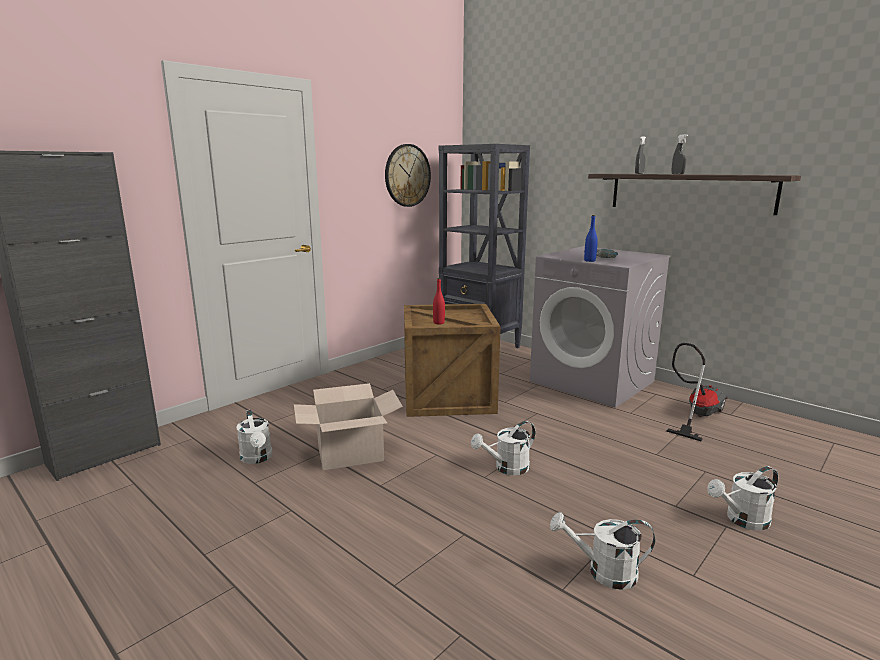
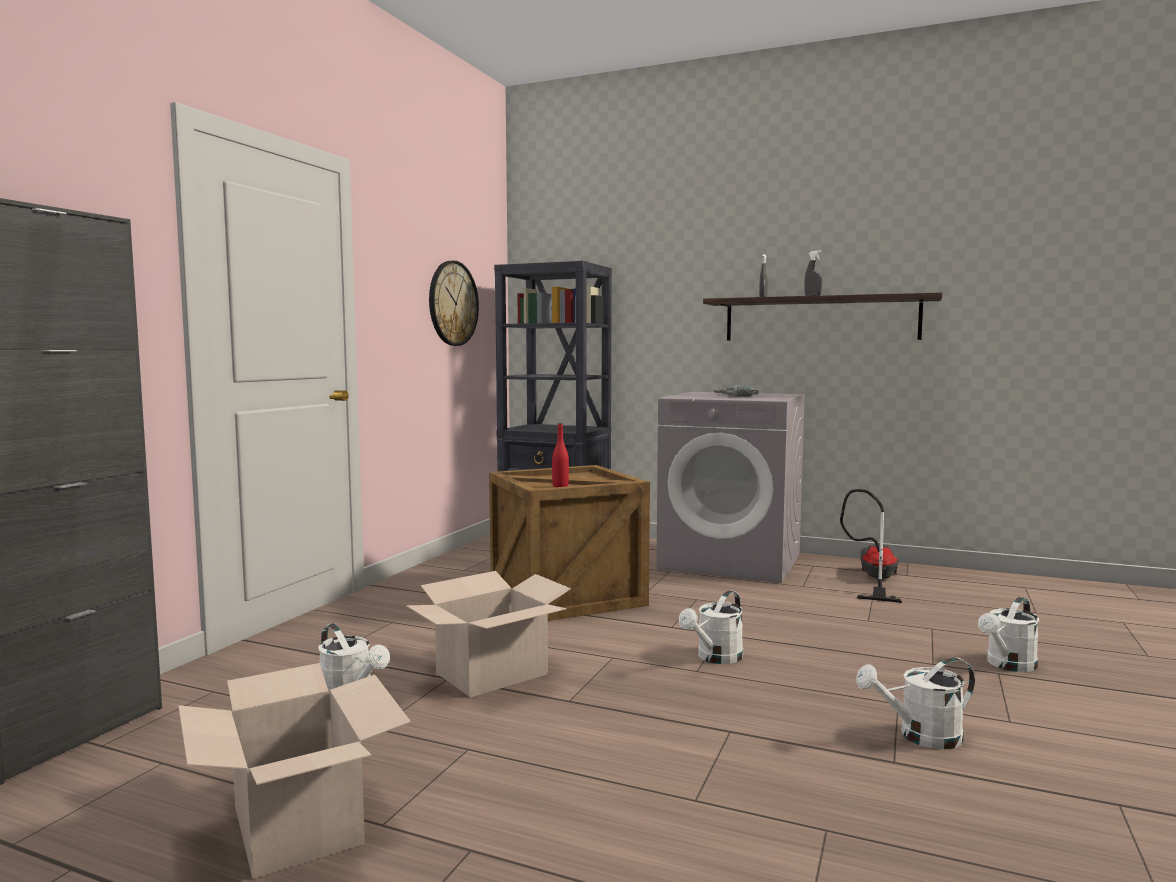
camera: 20 degrees left, 10 degrees down
blue bottle [584,215,598,262] -> none
none -> cardboard box [178,663,411,879]

